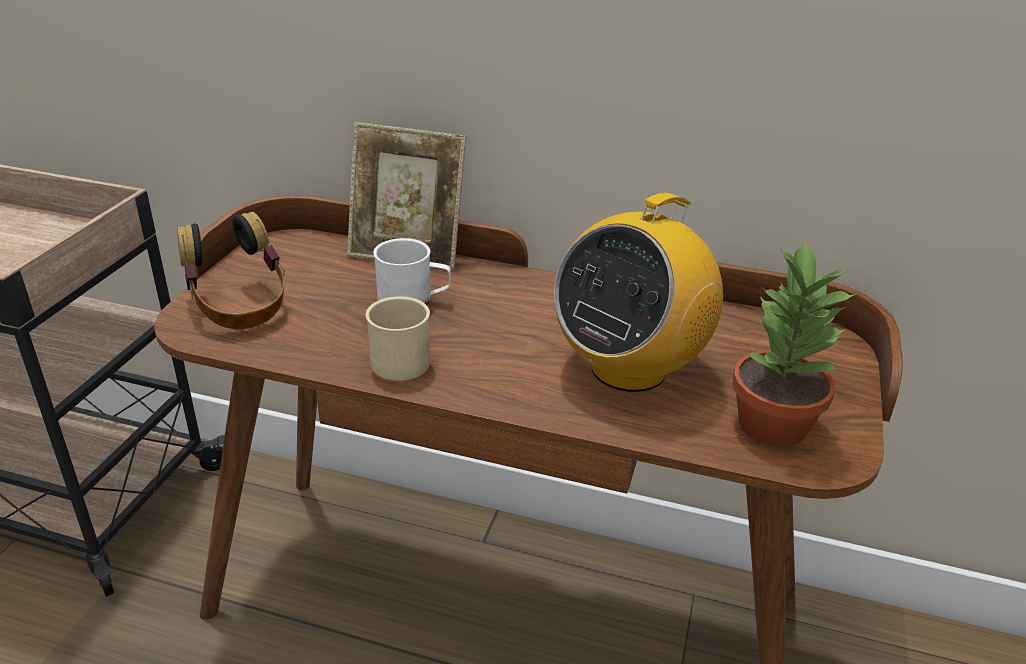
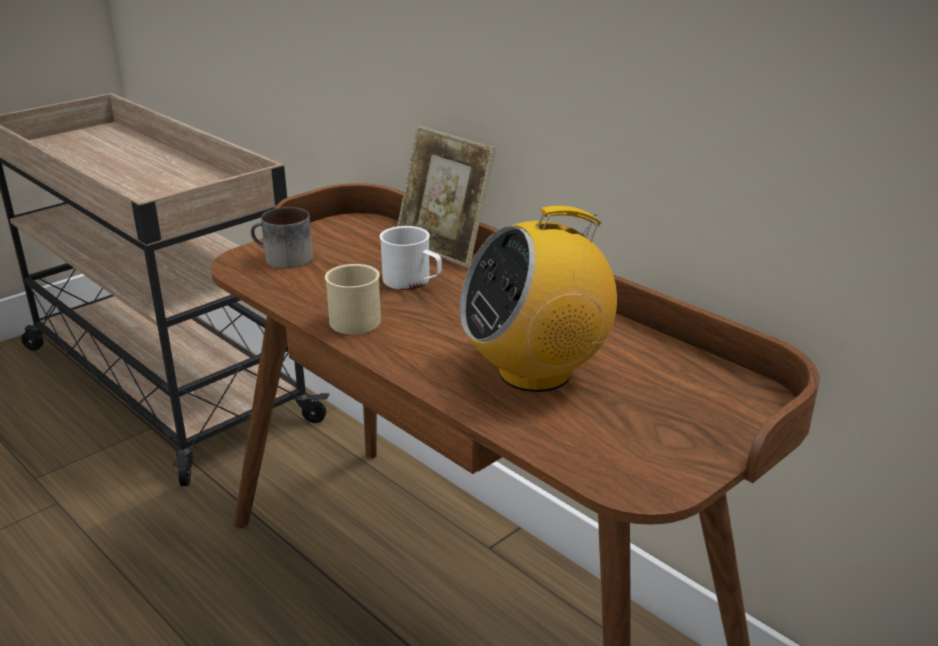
camera: 30 degrees right, 5 degrees down
headphones [177,212,285,329] -> mug [250,207,313,269]
potted plant [732,241,856,447] -> none

